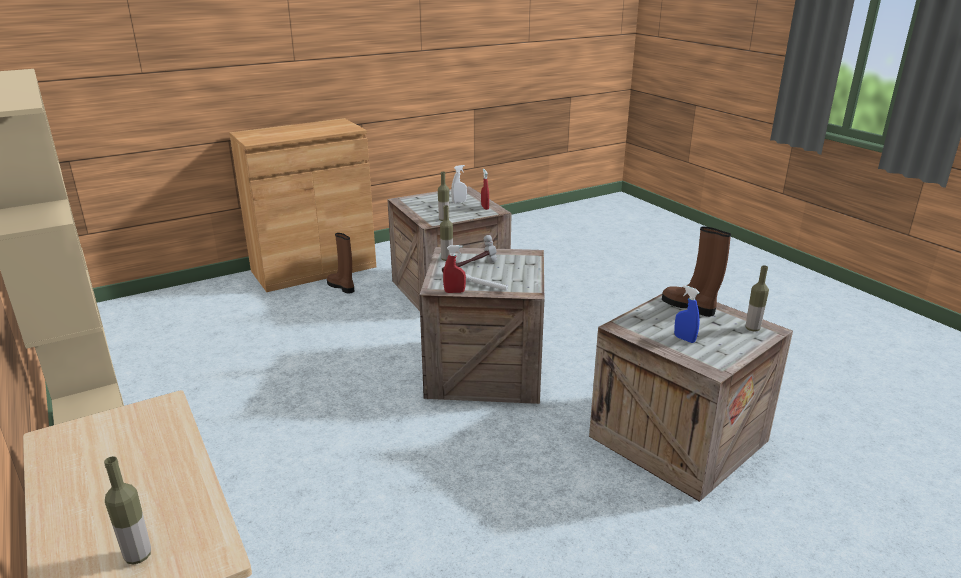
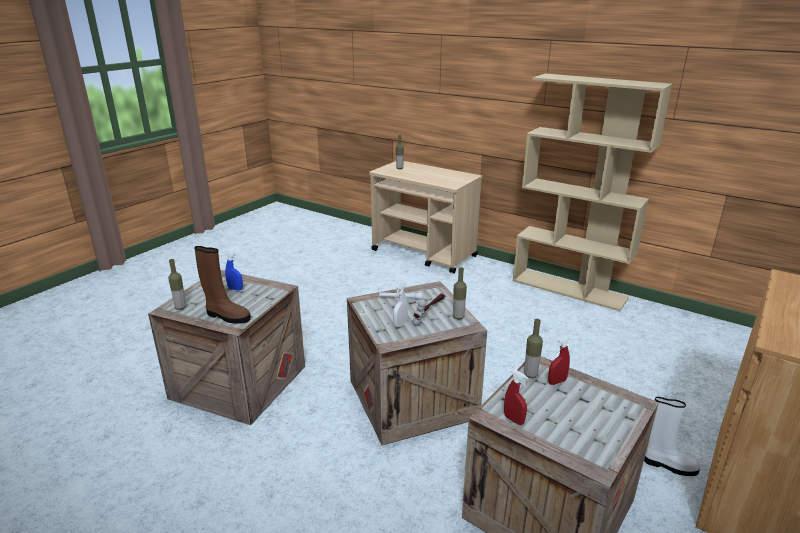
camera: 155 degrees right, 0 degrees up
brown boot [327,233,354,294] -> white boot [644,397,700,476]
red spray bottle [443,245,466,293] -> red spray bottle moved to [548,336,570,385]
white spray bottle [451,165,467,203] -> white spray bottle moved to [393,283,408,327]

